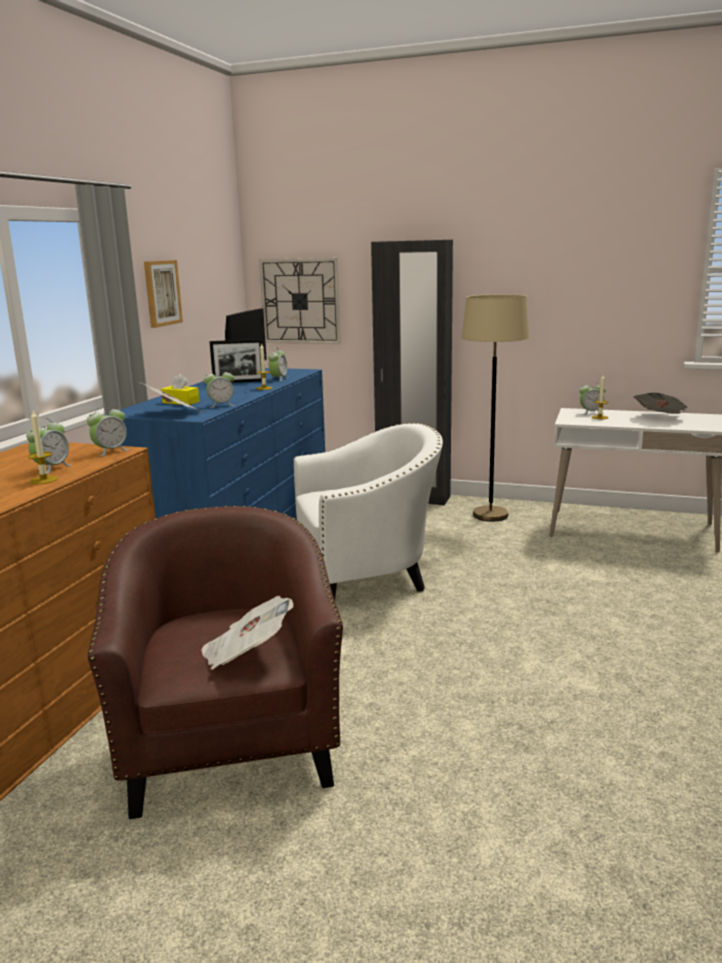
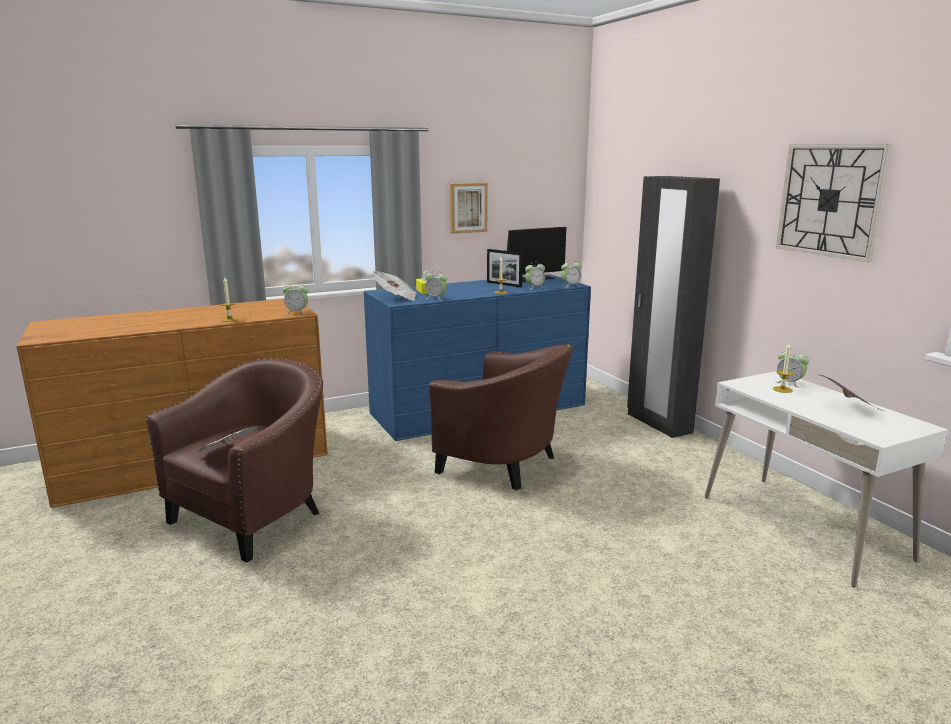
camera: 45 degrees right, 0 degrees up
alarm clock [26,418,72,474] -> alarm clock moved to [561,260,582,287]
wall clock [259,258,341,344] -> wall clock moved to [776,144,892,262]
white armchair [293,423,443,600] -> brown armchair [429,344,573,490]
beige floor lamp [462,294,529,521] -> none

